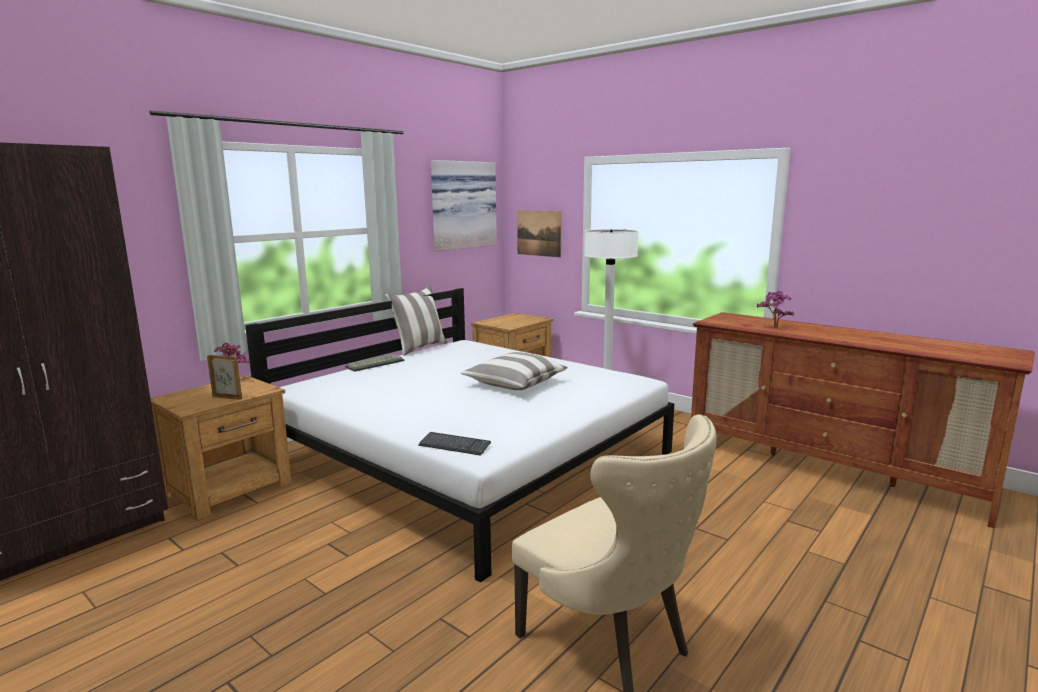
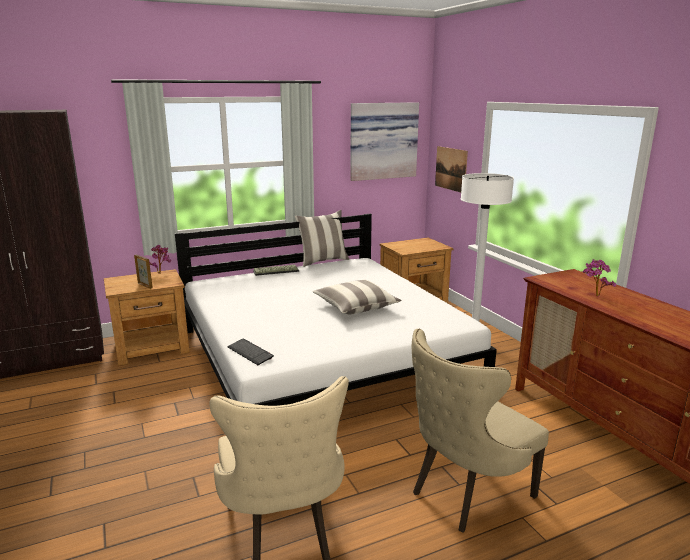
camera: 25 degrees right, 5 degrees up
none -> beige chair [412,328,549,533]

